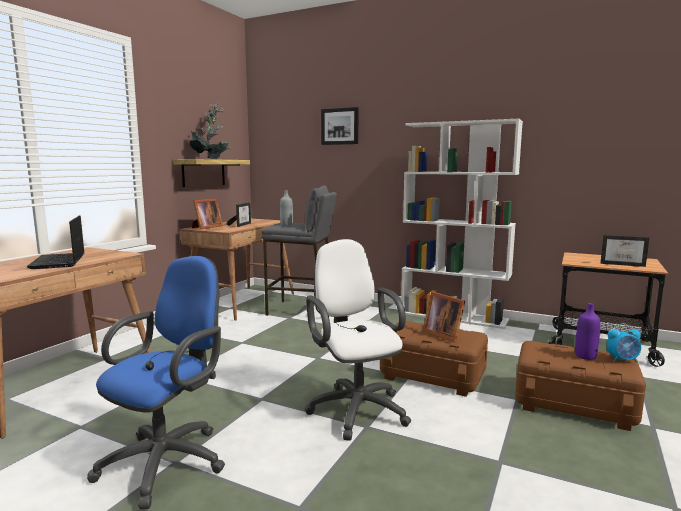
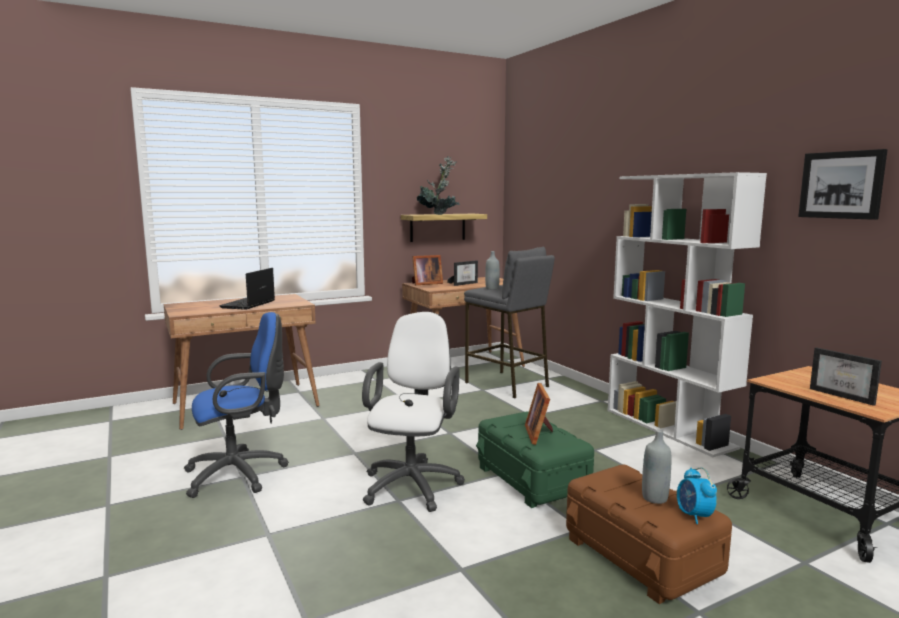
camera: 35 degrees right, 0 degrees up
picture [321,107,358,145] -> picture moved to [798,149,888,220]
brown storage box [380,321,488,397] -> green storage box [476,411,594,508]
purple bottle [575,303,600,360] -> grey bottle [642,429,672,504]
alarm clock [606,323,641,363] -> alarm clock turned 45 degrees clockwise [677,467,717,524]

